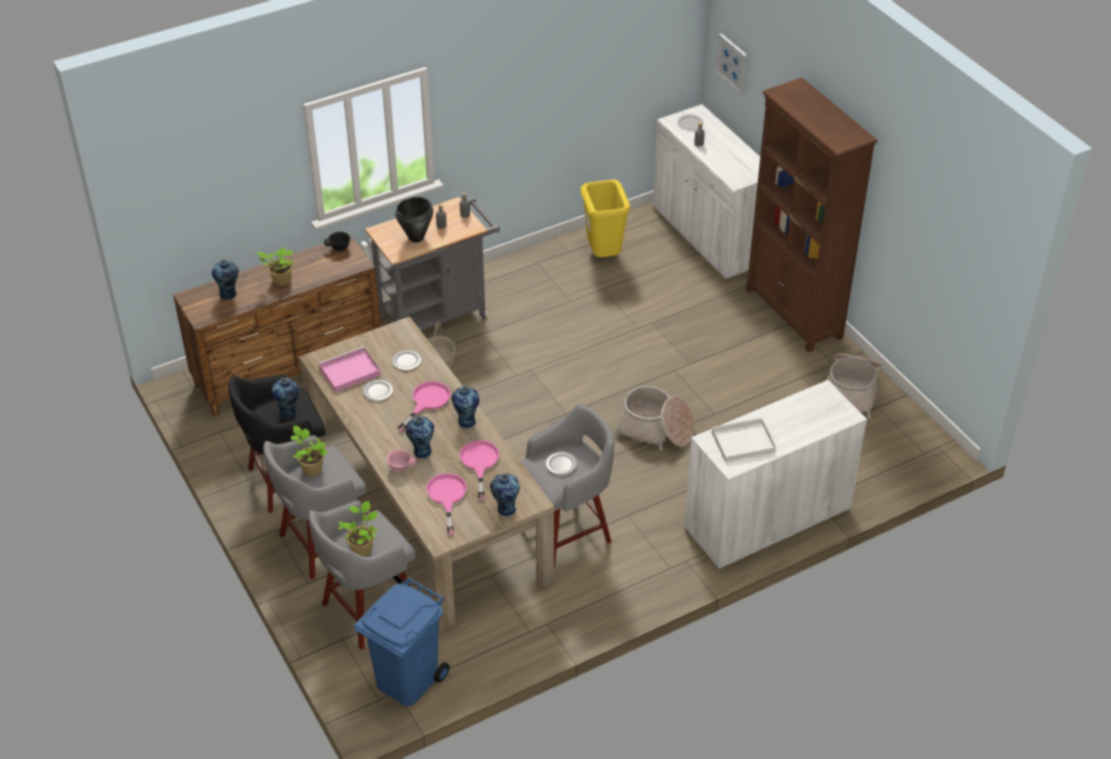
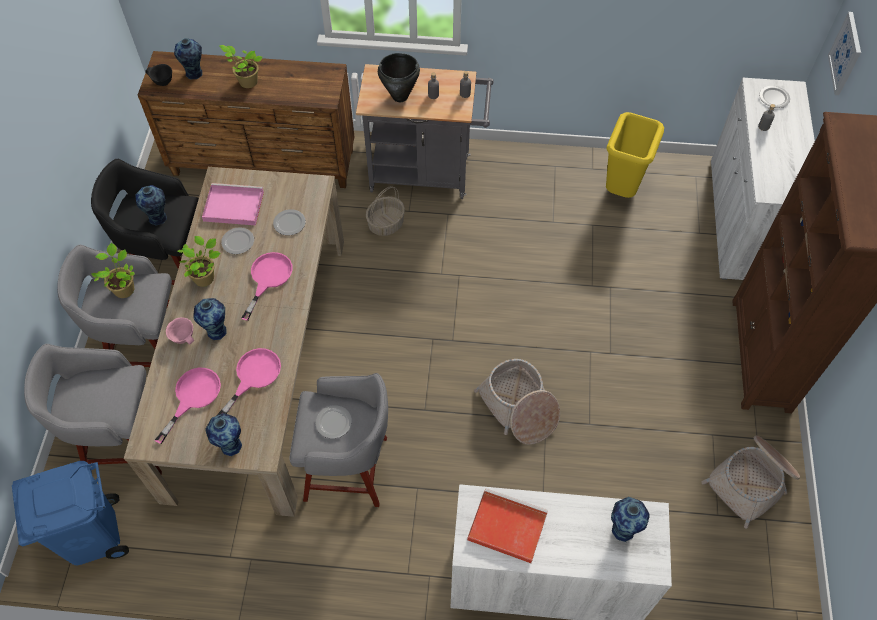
camera: 35 degrees right, 15 degrees up
black bowl [324,232,350,251] -> black bowl moved to [145,64,172,86]
potted plant [338,501,378,556] -> potted plant moved to [177,236,221,287]
pink frying pan [397,381,451,431] -> pink frying pan turned 45 degrees counterclockwise [241,252,293,321]
vase [451,386,479,428] -> vase moved to [611,497,650,542]
white tray [712,418,776,462] -> red tray [467,488,548,563]

